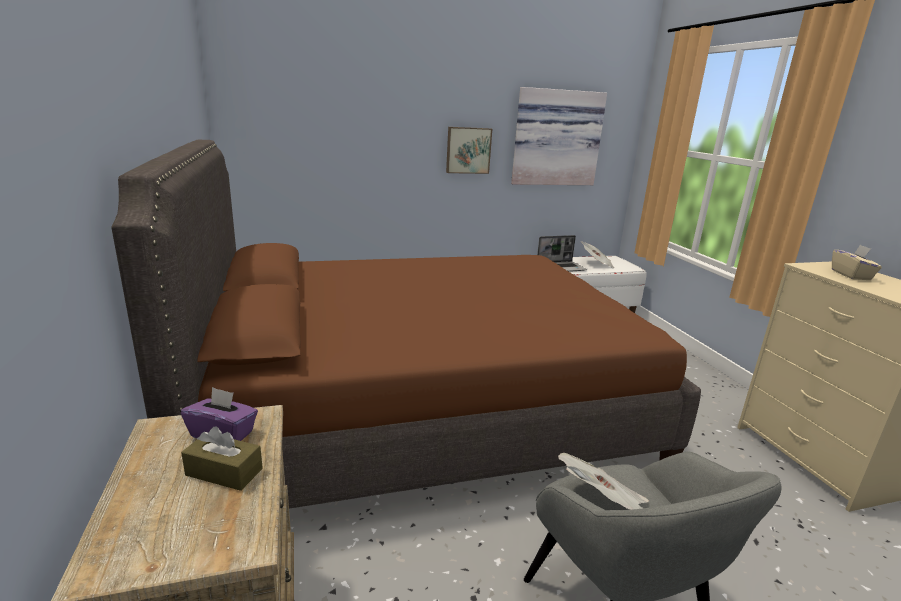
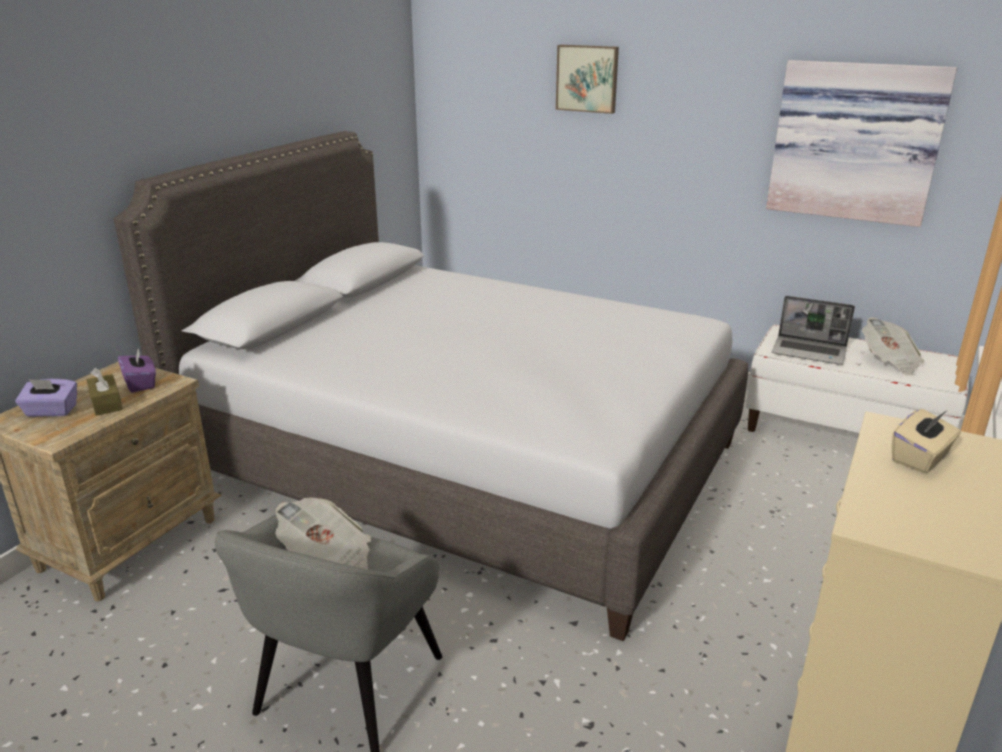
camera: 45 degrees right, 5 degrees up
brown bed [111,140,701,509] -> grey bed [114,131,748,641]
picture [446,127,492,174] -> picture moved to [556,45,619,114]
none -> purple tissue box [15,379,77,417]

